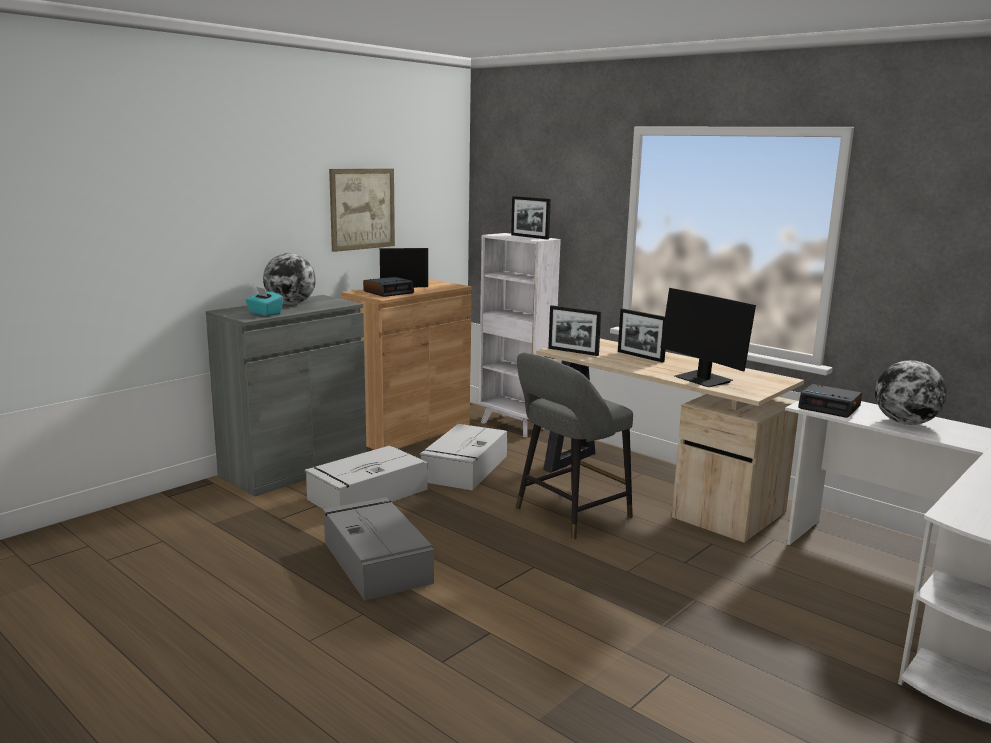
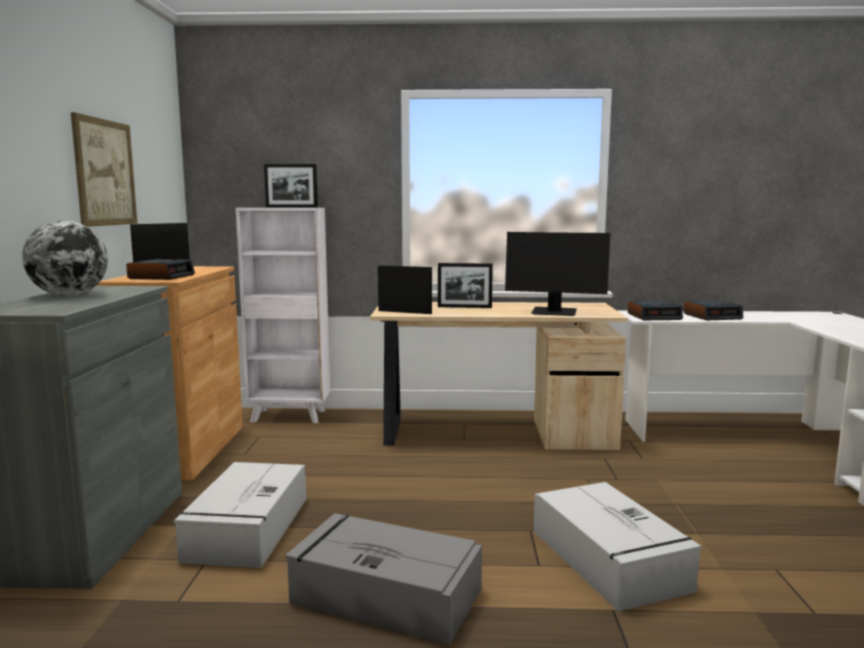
camera: 40 degrees left, 5 degrees down
turquoise tissue box [245,287,283,316] -> none
grey storage box [420,424,507,491] -> grey storage box moved to [534,482,702,612]
grey stool [516,353,633,540] -> none
picture frame [548,305,601,356] -> picture frame turned 150 degrees counterclockwise [378,265,432,314]
globe [875,360,947,425] -> alarm clock [684,300,743,321]

